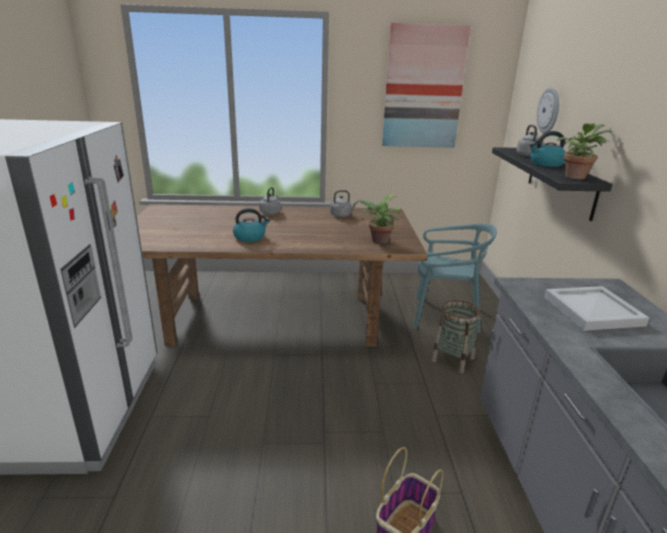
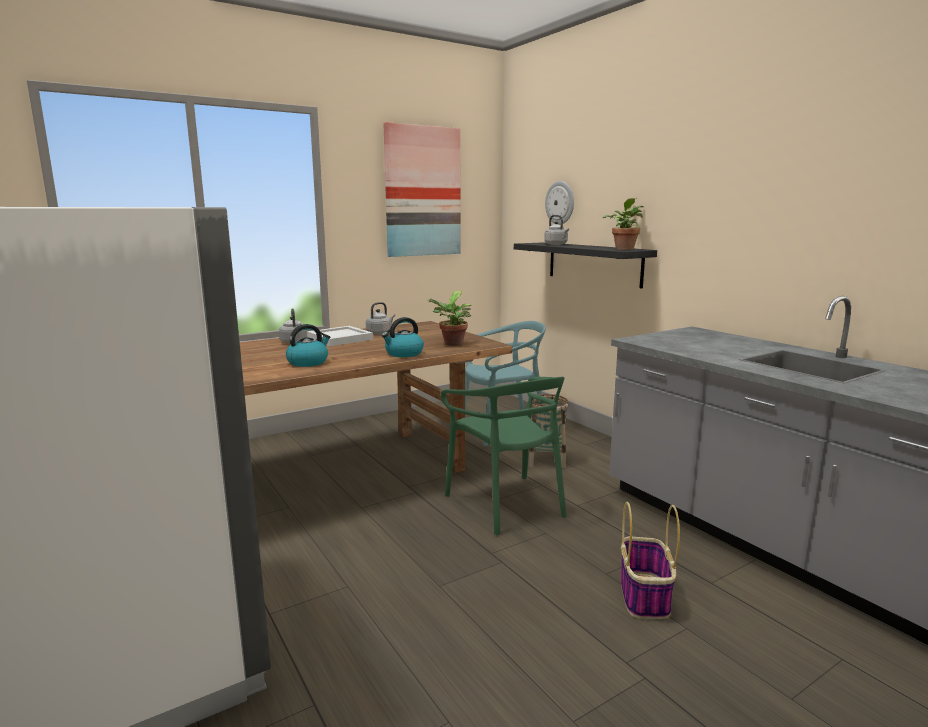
camera: 30 degrees left, 10 degrees down
kettle [529,131,566,167] -> kettle moved to [382,317,424,357]
white tray [544,286,649,331] -> white tray moved to [307,326,373,346]
none -> green chair [441,377,567,535]

